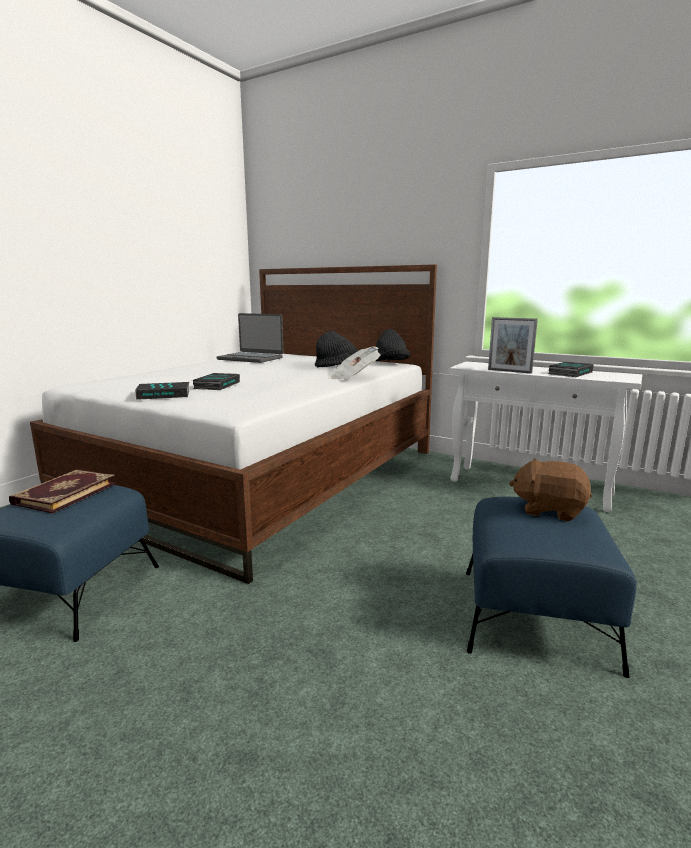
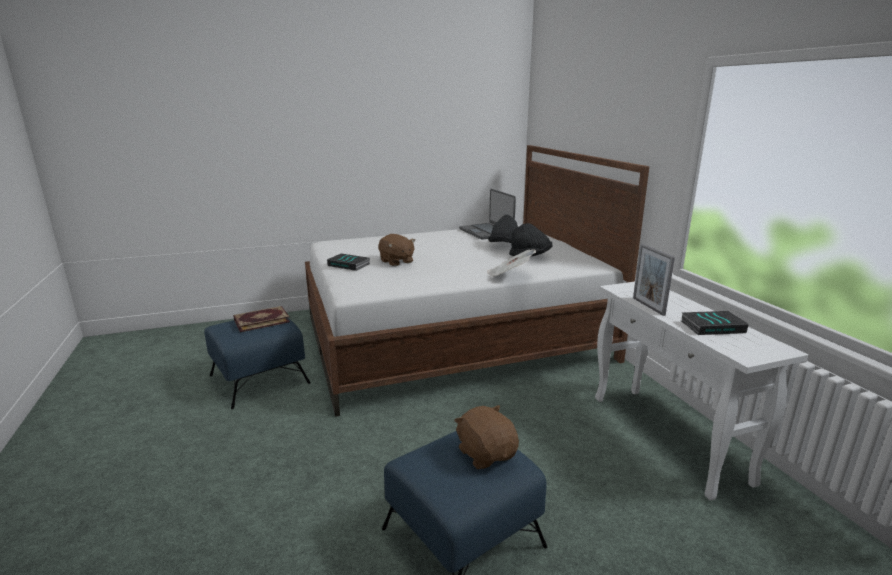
camera: 40 degrees right, 5 degrees up
book [192,373,240,390] -> brown plush toy [378,234,415,266]
black hat [376,329,410,361] -> black hat moved to [488,215,518,243]

